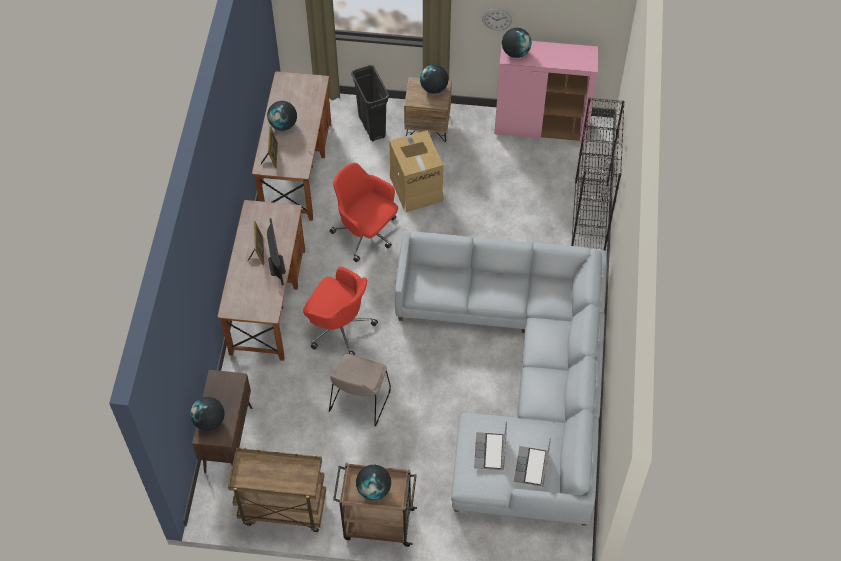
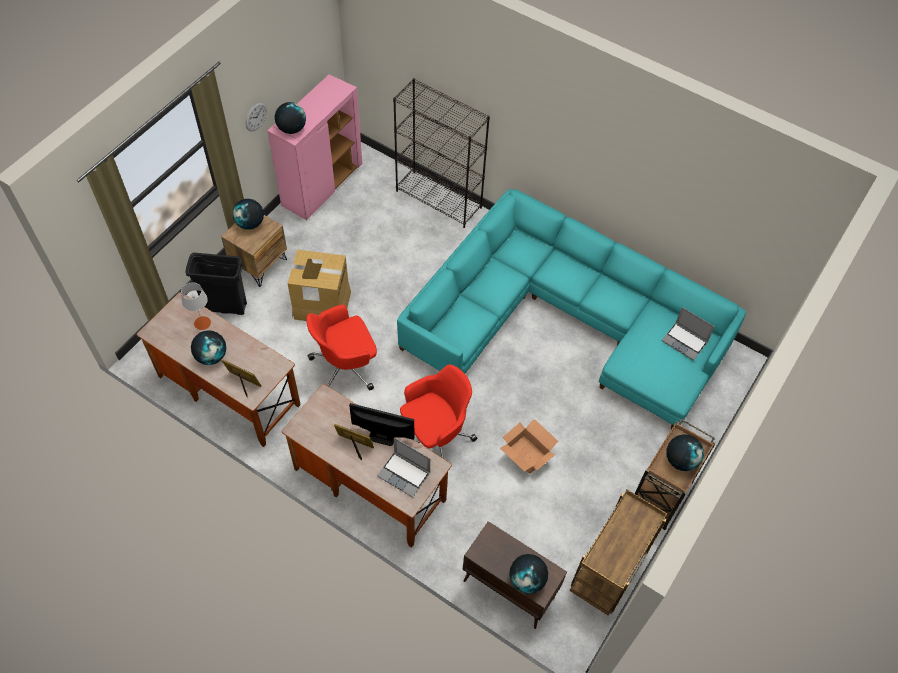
camera: 65 degrees left, 0 degrees up
beige chair [329,354,391,427] -> cardboard box [500,419,558,474]
grey sofa [395,231,607,526] -> turquoise sofa [397,189,746,429]
laptop [474,421,507,470] -> laptop moved to [377,437,430,498]
none -> grey table lamp [181,282,211,330]

